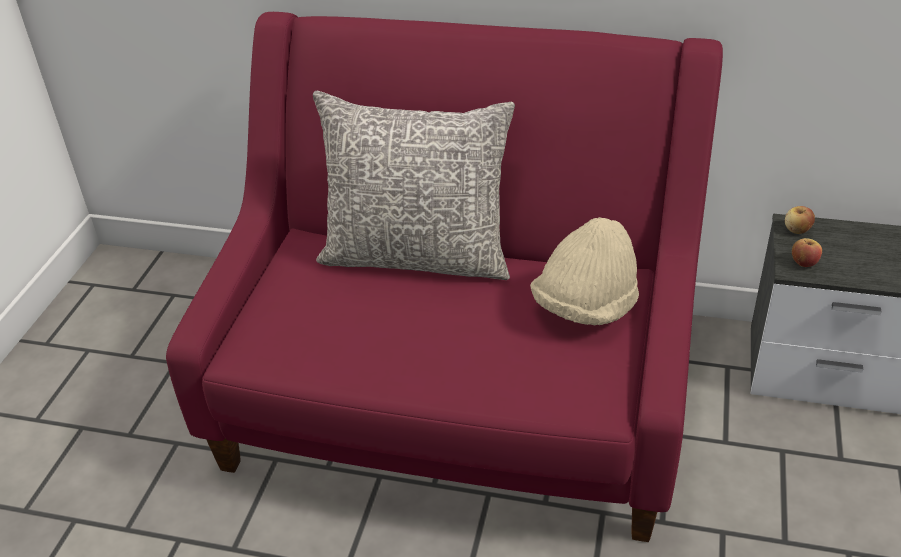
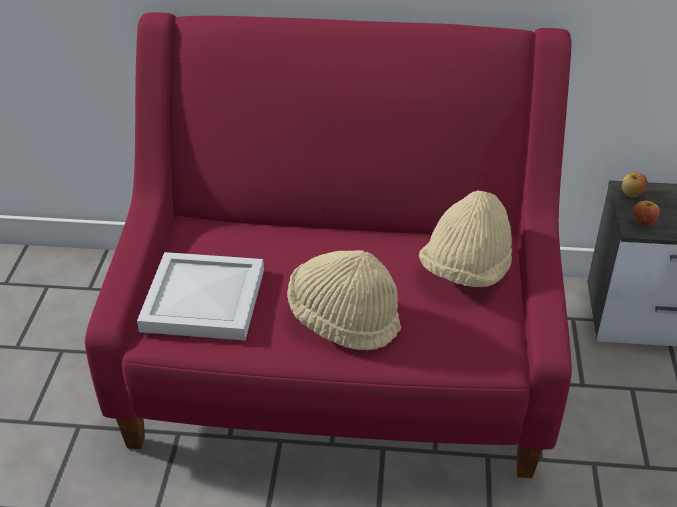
camera: 10 degrees left, 0 degrees up
grey pillow [313,91,515,280] -> none
none -> white tray [137,252,264,340]
none -> beige hat [287,250,401,351]

